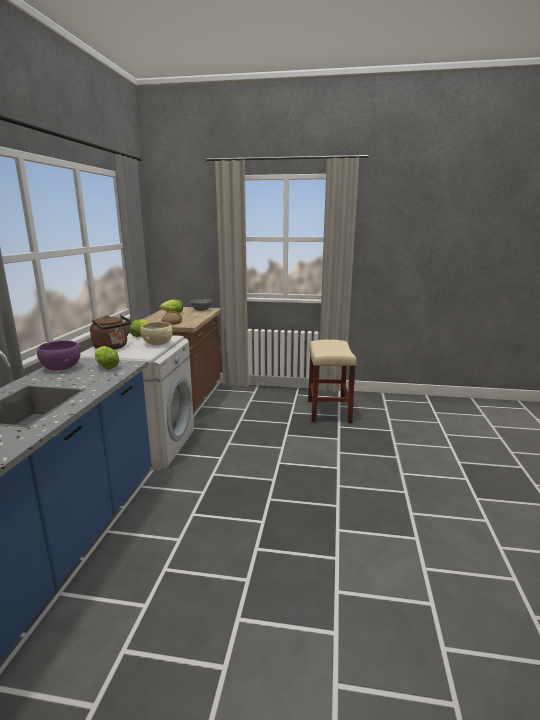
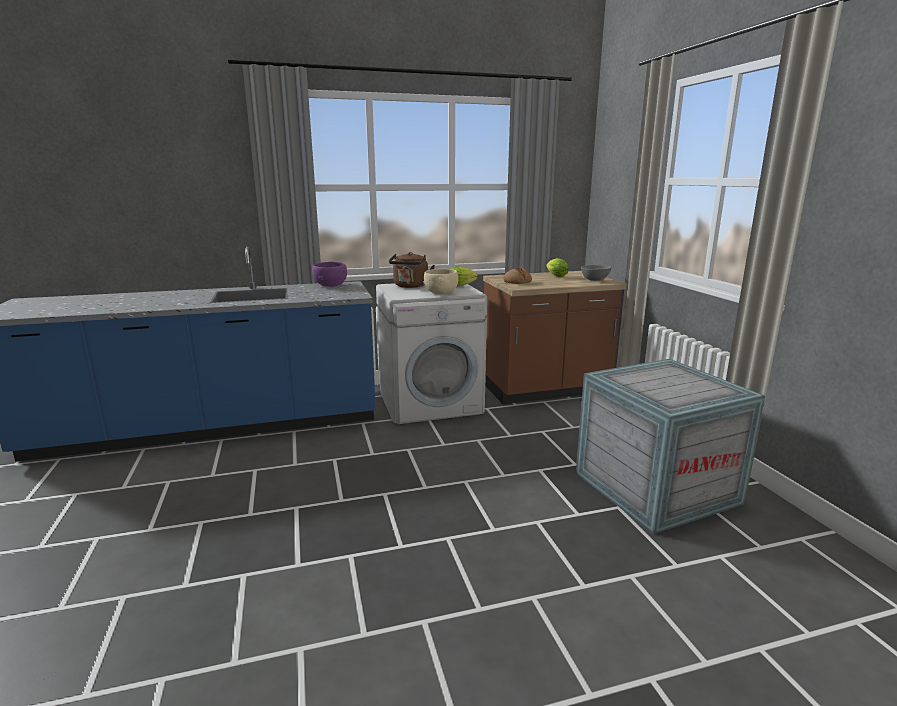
camera: 65 degrees right, 0 degrees up
lettuce [94,346,119,369] -> none
beige stool [308,340,356,423] -> crate [576,359,765,534]

